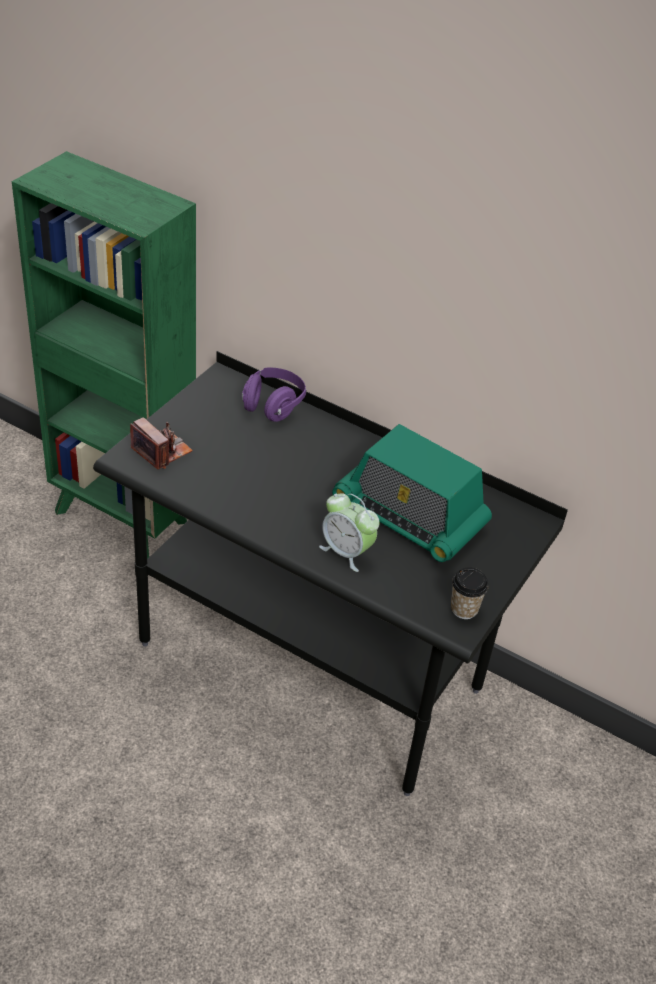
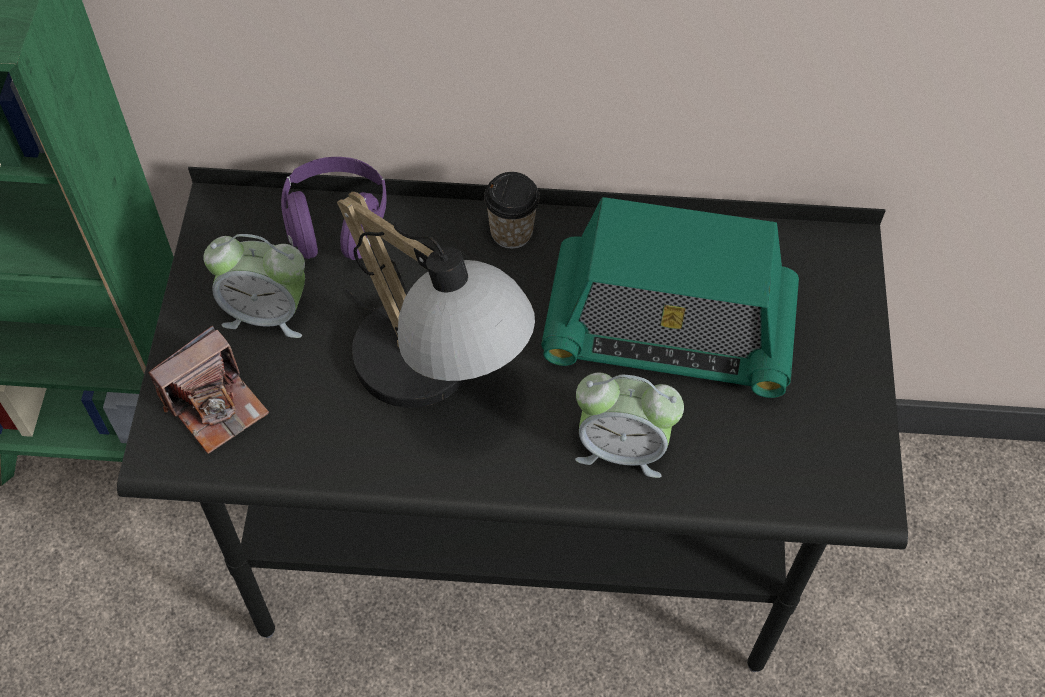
camera: 25 degrees left, 15 degrees up
camera [130,417,193,469] -> camera turned 120 degrees clockwise [148,326,269,454]
cup [451,567,488,619] -> cup moved to [484,172,540,249]
none -> alarm clock [203,234,305,338]
none -> table lamp [337,191,535,408]

